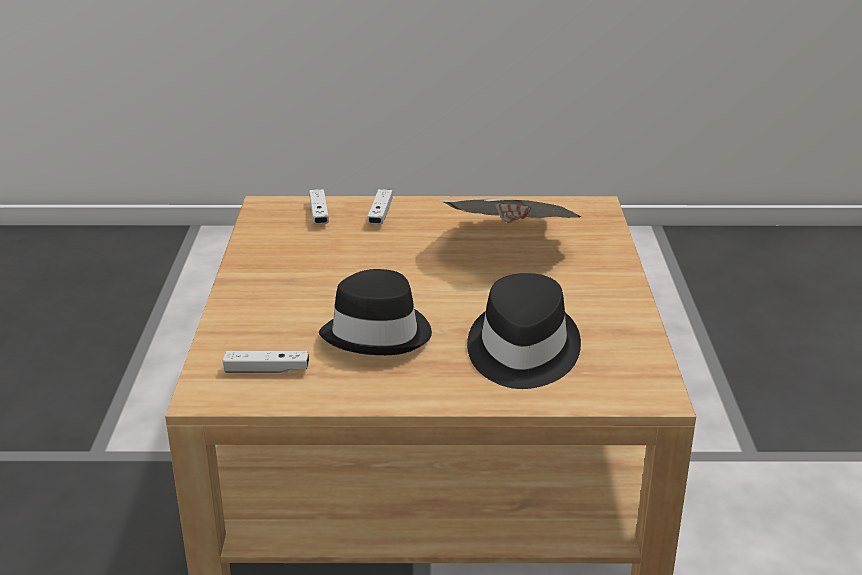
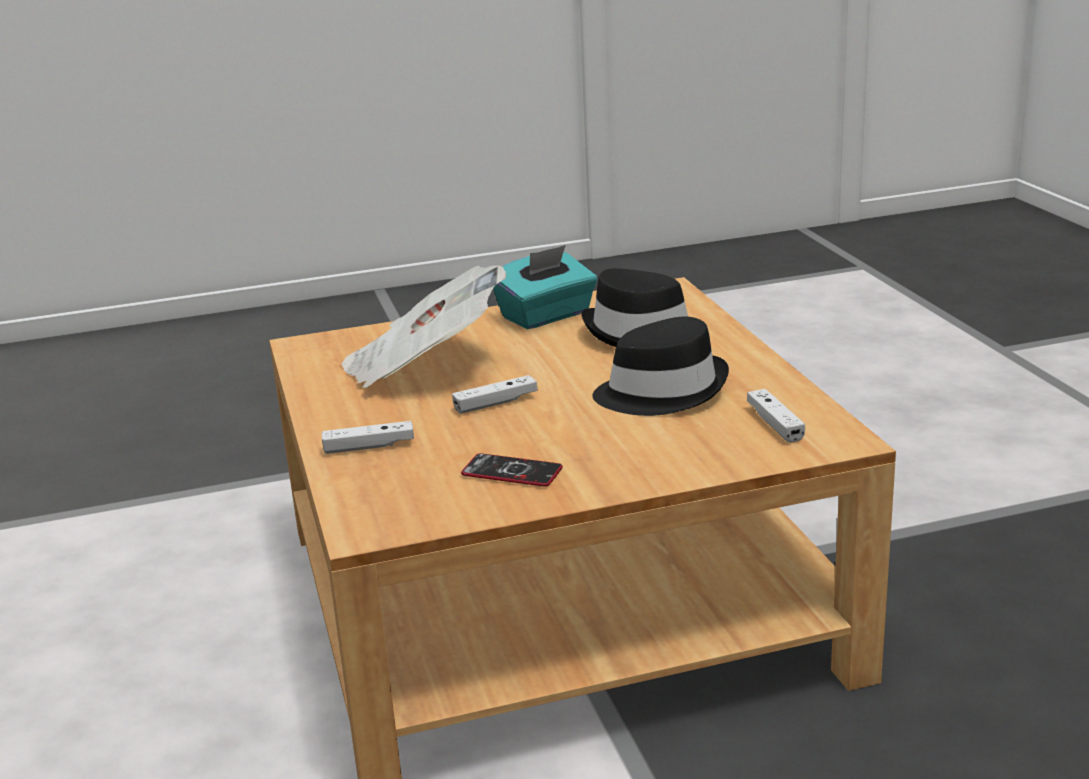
camera: 105 degrees left, 5 degrees down
white game controller [309,189,329,225] -> white game controller moved to [452,375,537,414]
none -> phone [461,453,563,487]
none -> turquoise tissue box [493,245,597,329]

